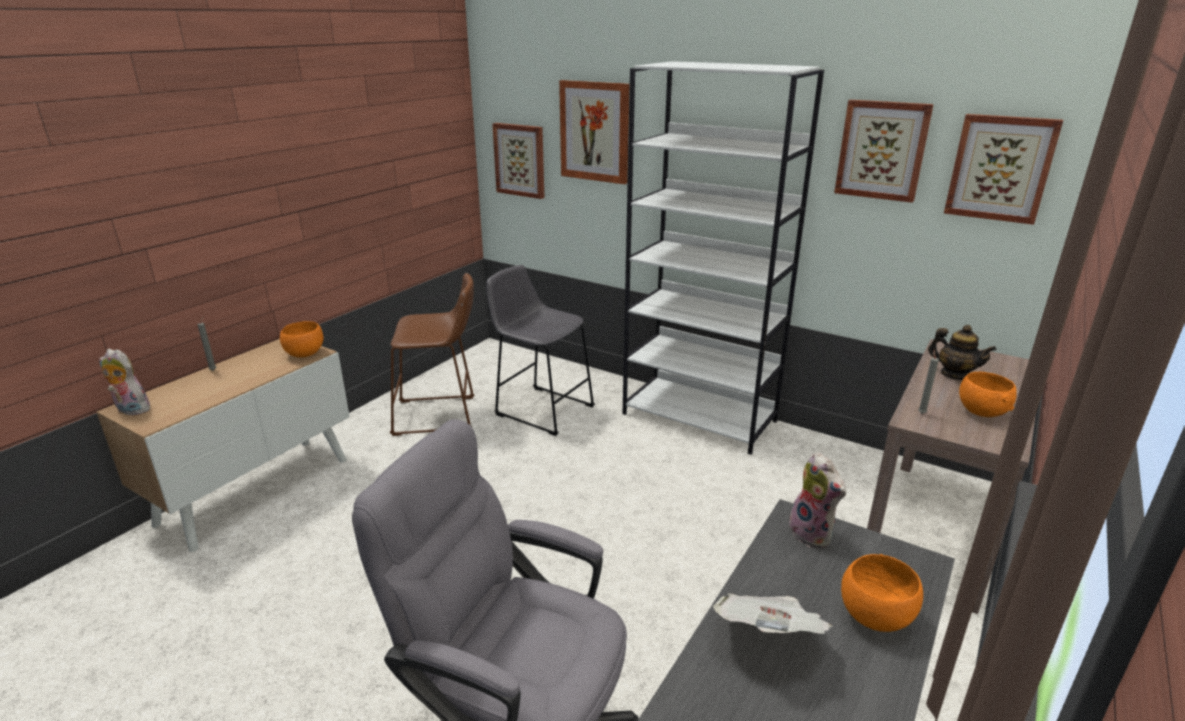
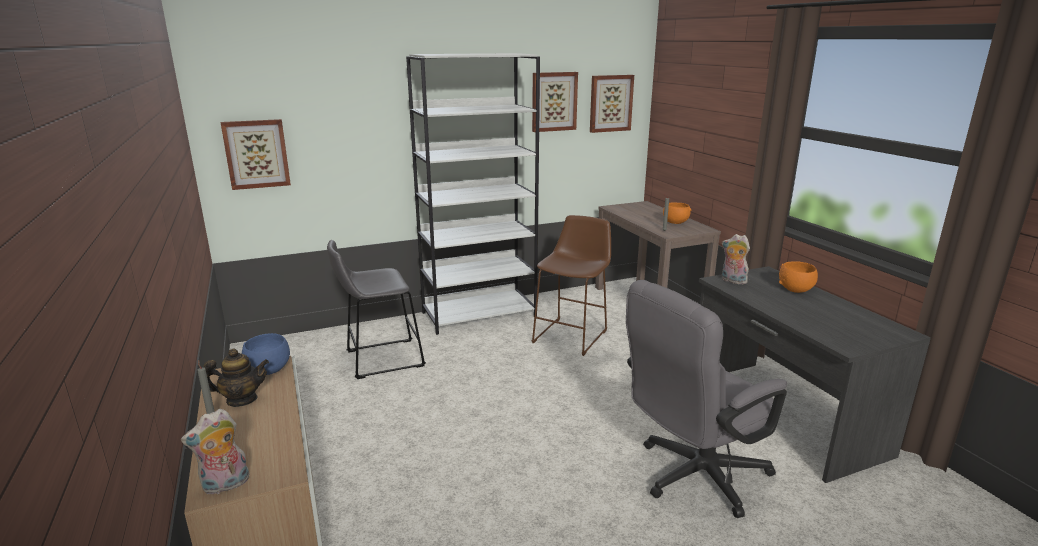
camera: 55 degrees left, 5 degrees down
orange bowl [280,321,323,358] -> blue bowl [242,333,290,375]
brown stool [390,273,474,436] -> brown stool moved to [532,215,611,356]
picture [559,80,629,184] -> none
newspaper [713,593,833,634] -> none
plush toy [787,452,846,548] -> plush toy turned 150 degrees counterclockwise [722,234,750,284]
teapot [928,325,996,380] -> teapot moved to [204,348,269,407]

